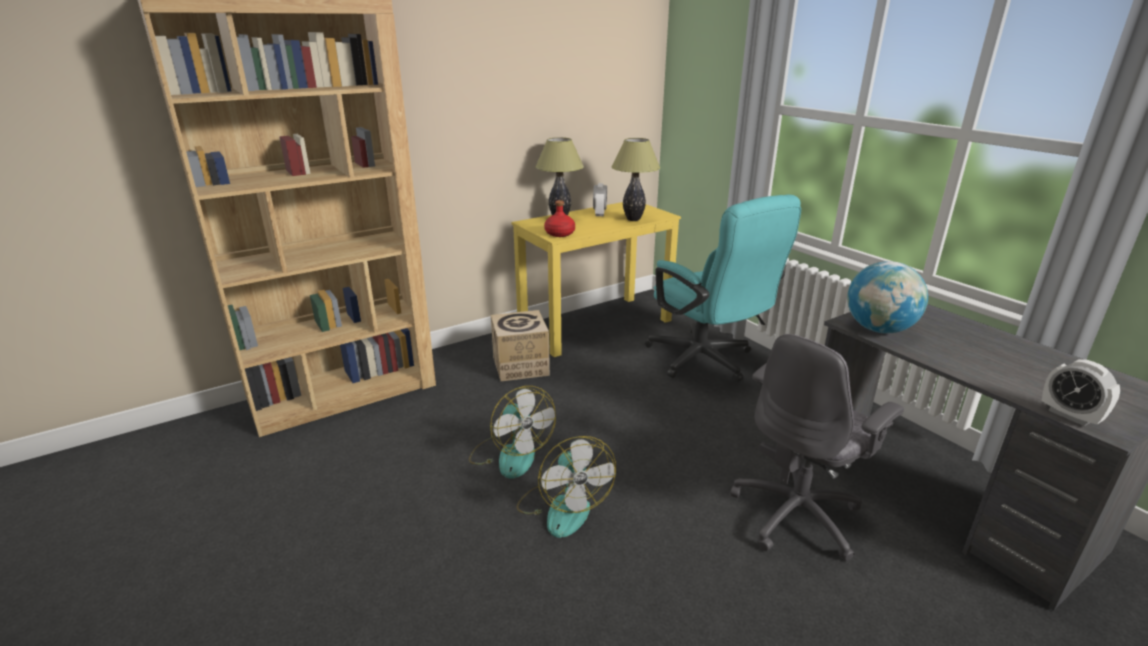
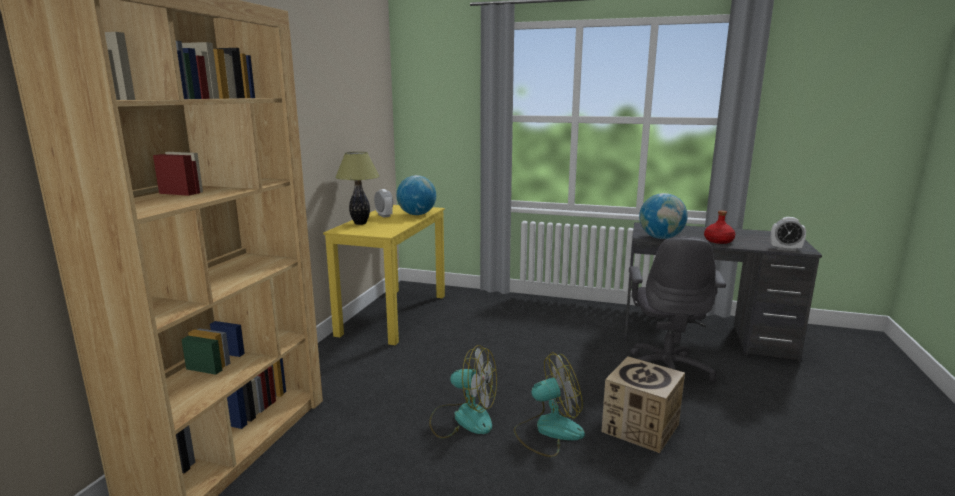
camera: 40 degrees left, 10 degrees down
cardboard box [491,310,550,381] -> cardboard box moved to [601,357,685,453]
fan [516,436,616,538] -> fan turned 45 degrees counterclockwise [514,352,585,457]
red bottle [544,200,575,237] -> red bottle moved to [704,211,735,244]
table lamp [611,138,660,221] -> globe [397,175,436,215]
turquoise office chair [645,195,801,382] -> none

